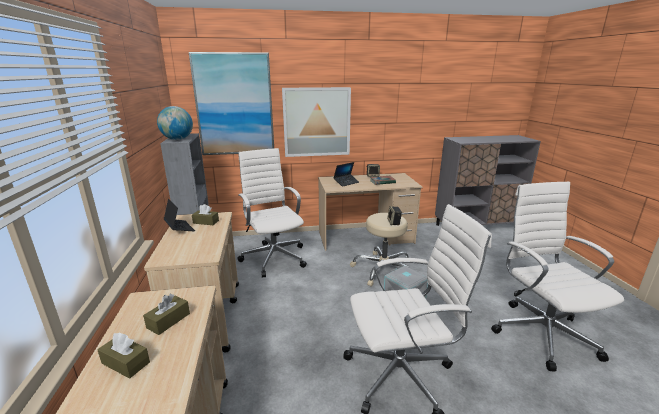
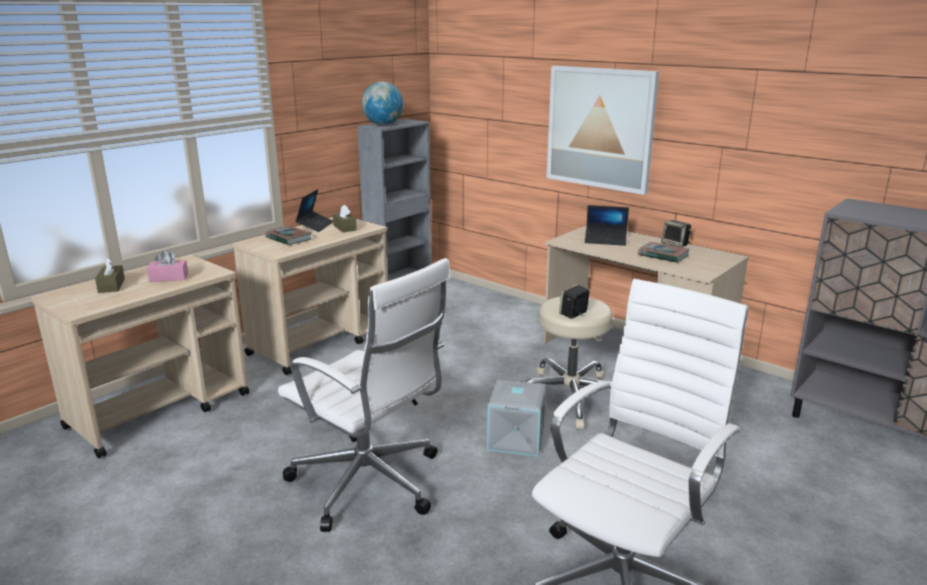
camera: 50 degrees right, 0 degrees up
brown tissue box [143,294,190,335] -> pink tissue box [147,250,188,282]
picture [189,52,274,155] -> none
white office chair [237,148,307,277] -> none
none -> book [265,226,312,245]

